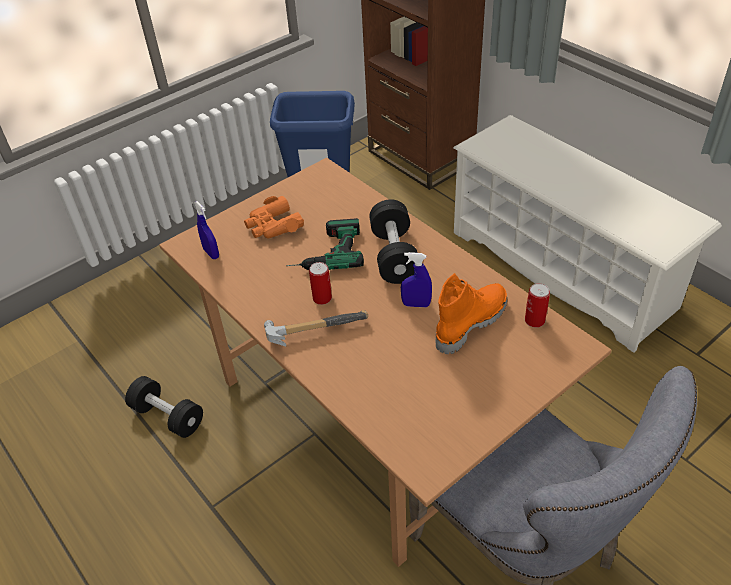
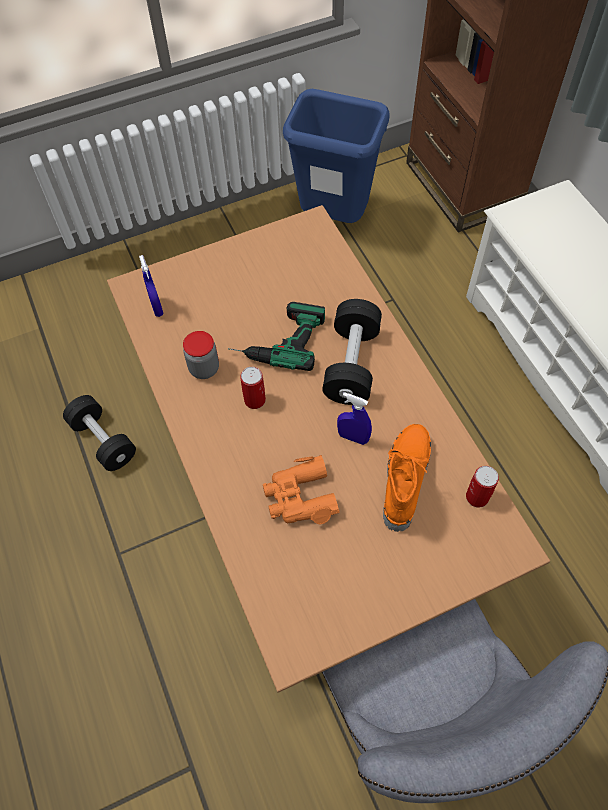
camera: 15 degrees right, 15 degrees up
orange binoculars [244,196,304,239] -> orange binoculars moved to [263,455,340,524]
hammer [264,310,368,346] -> none
orange boot [436,273,507,354] -> orange boot turned 45 degrees counterclockwise [383,424,431,532]
none -> jar [183,331,219,379]

